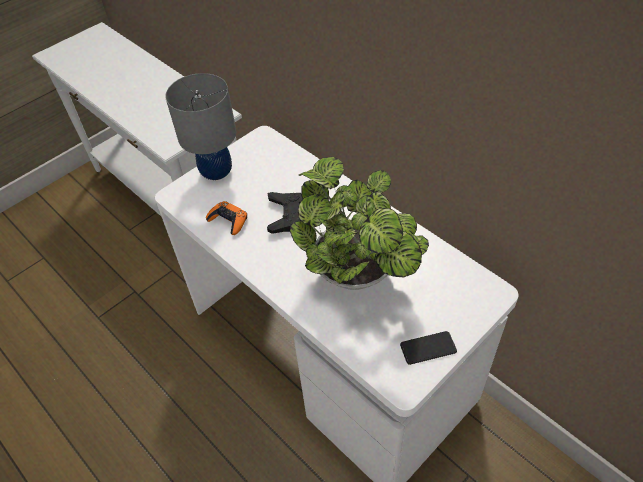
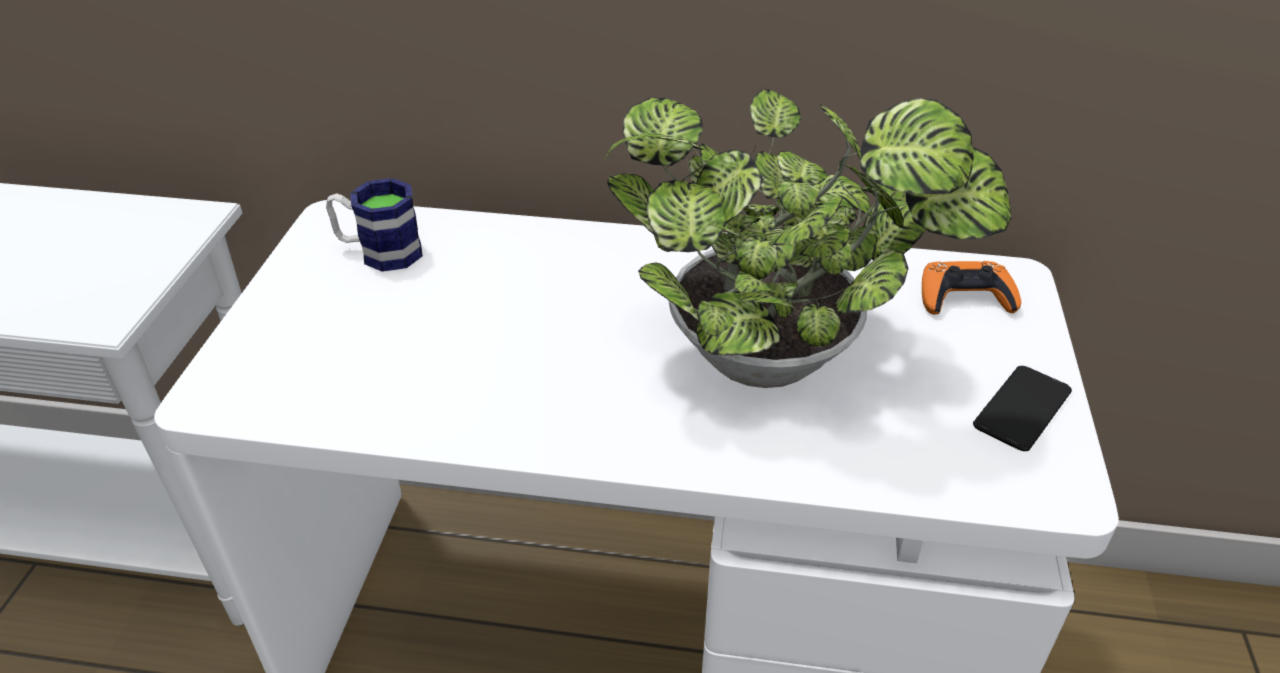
camera: 40 degrees left, 10 degrees down
grey table lamp [165,73,236,180] -> none
orange game controller [206,201,247,235] -> orange game controller moved to [922,261,1021,315]
black game controller [267,192,302,234] -> none
none -> mug [326,178,423,272]

